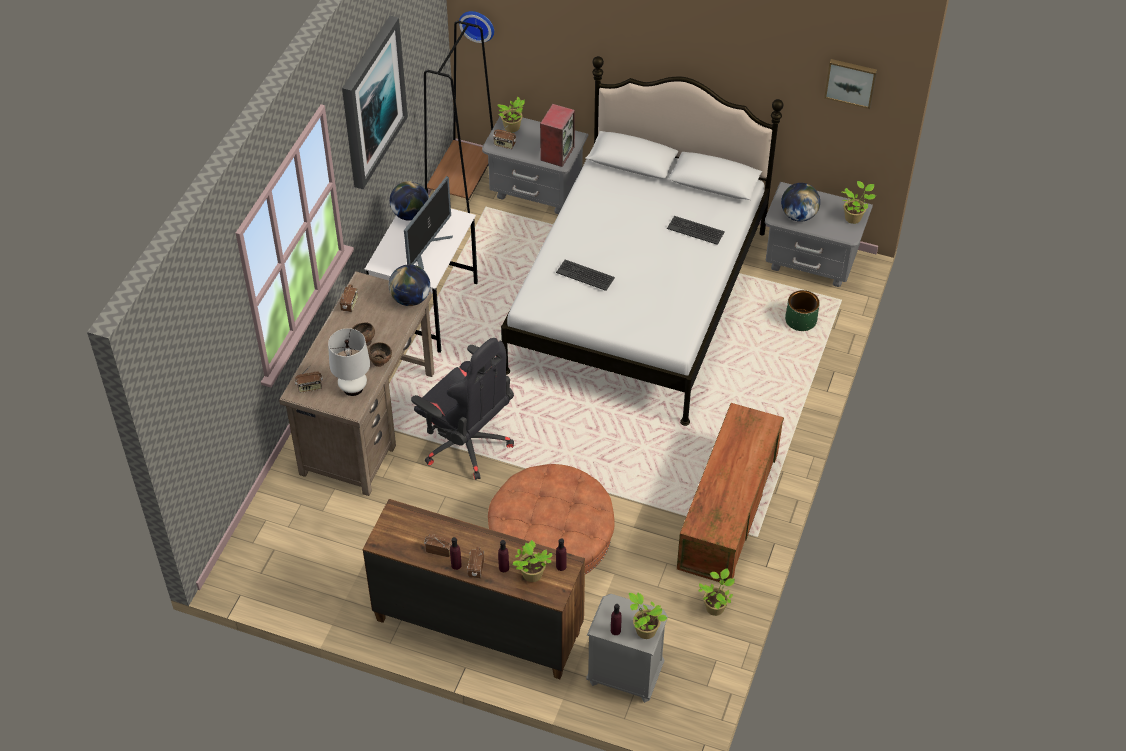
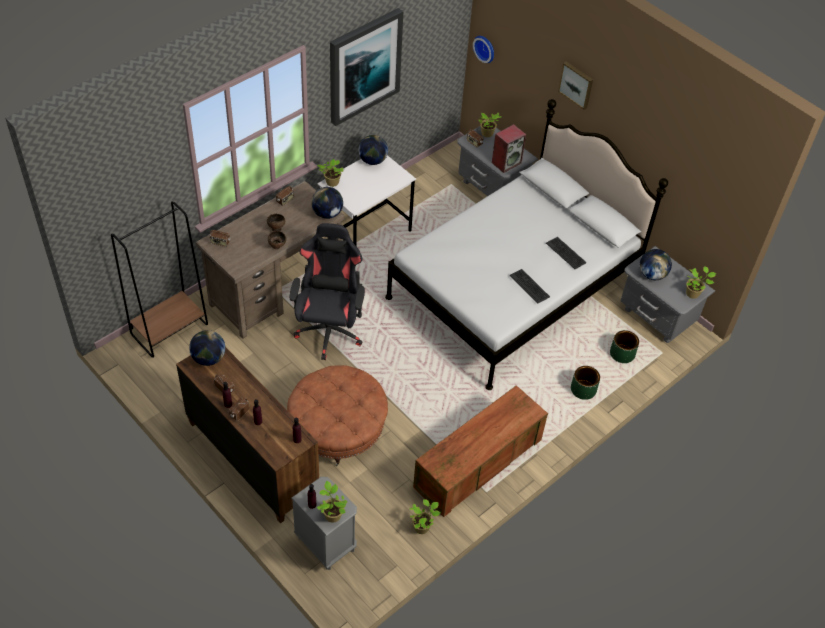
camera: 25 degrees right, 0 degrees up
white table lamp [328,328,370,396] -> none
monitor [404,176,453,269] -> none
black office chair [411,338,514,480] -> black office chair turned 150 degrees counterclockwise [290,223,365,360]
clothes rack [424,21,493,213] -> clothes rack moved to [111,201,208,358]
potted plant [513,540,552,582] -> potted plant moved to [317,159,344,187]
keyboard [556,260,615,291] -> keyboard moved to [509,269,550,304]
picture [824,59,877,109] -> picture moved to [558,61,593,110]
none -> globe [189,330,225,366]
none -> green planter [571,366,600,400]

